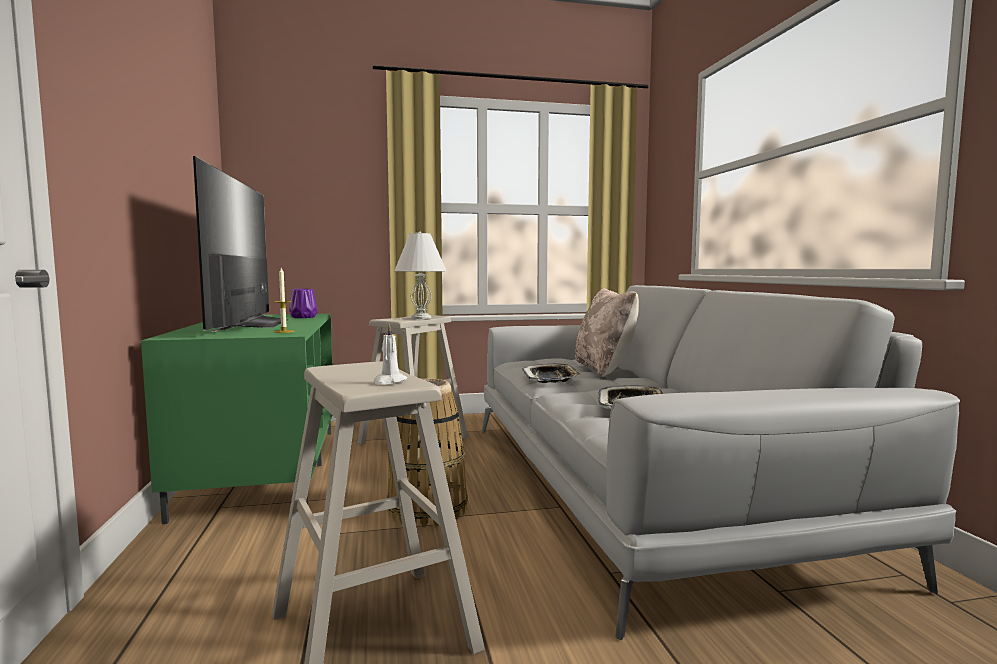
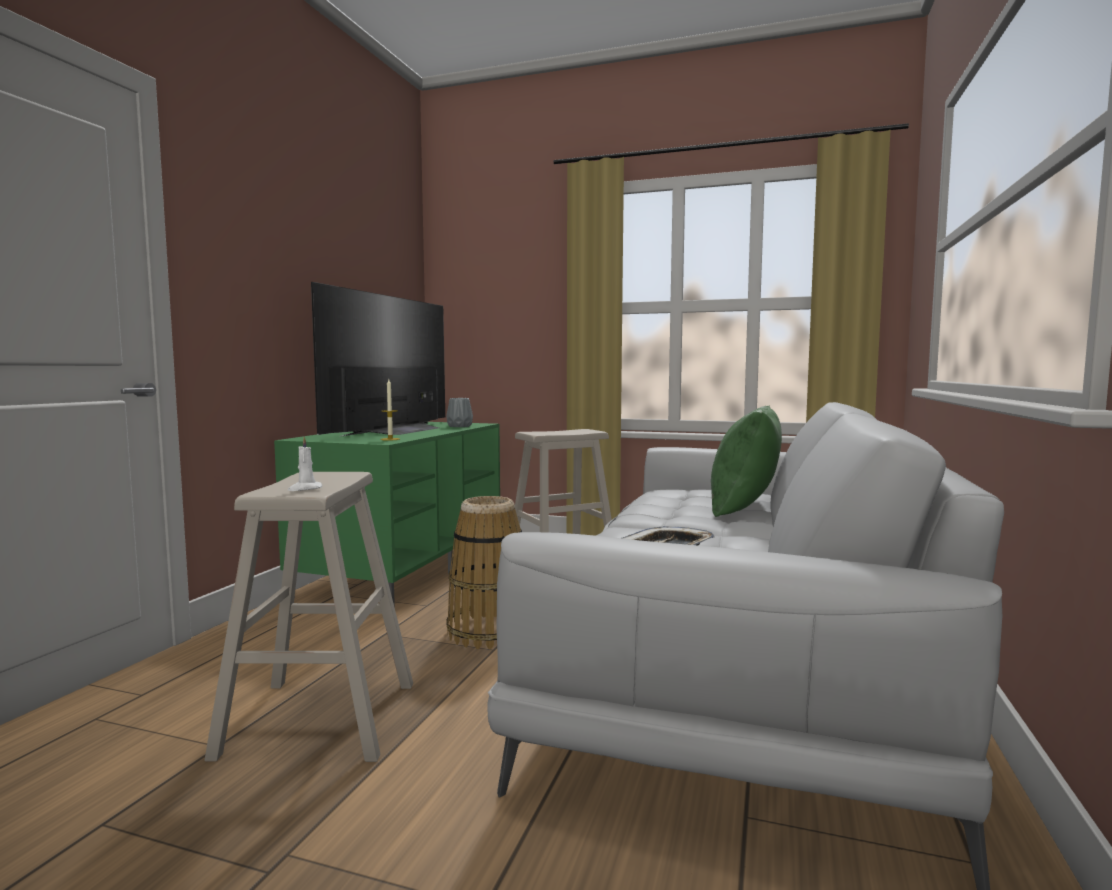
camera: 30 degrees right, 0 degrees up
purple vase [289,289,317,318] -> grey vase [446,398,473,427]
white table lamp [394,232,447,319] -> none
tray [522,364,581,383] -> none
beige pillow [575,288,639,377] -> green pillow [711,406,782,517]

